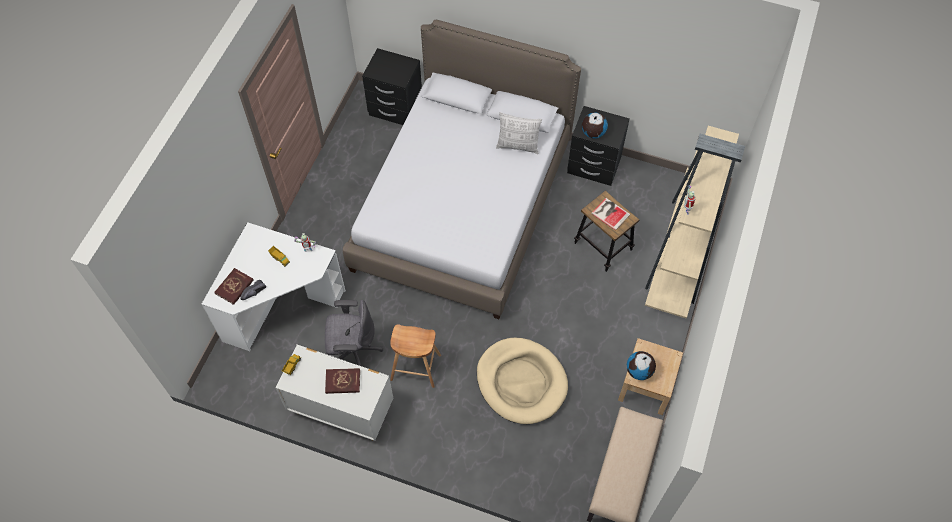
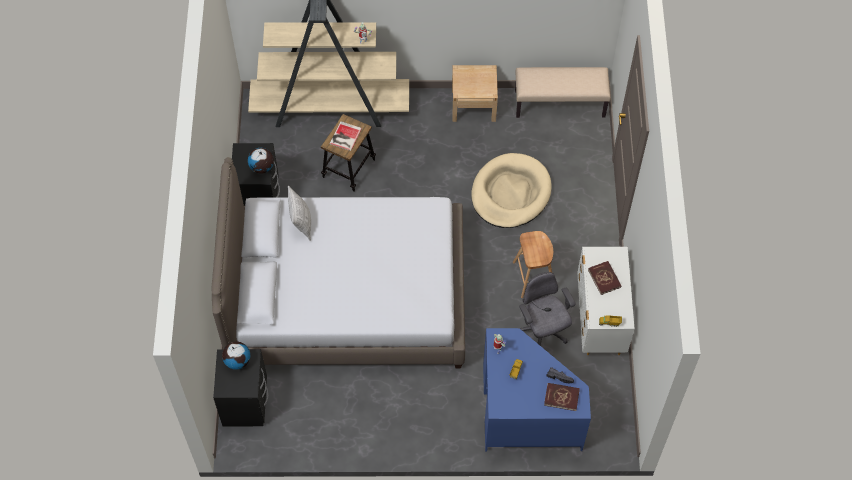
camera: 110 degrees left, 0 degrees up
white desk [202,222,346,351] -> blue desk [483,328,591,451]
globe [627,351,656,380] -> globe moved to [222,342,250,370]

